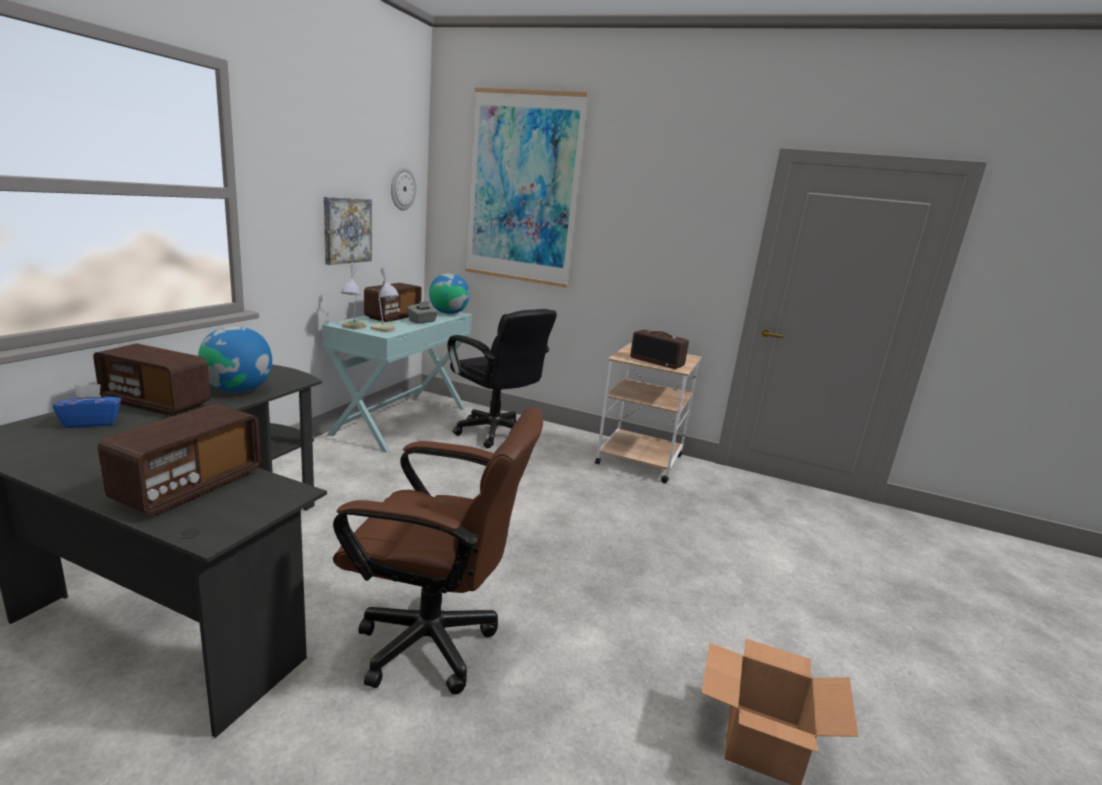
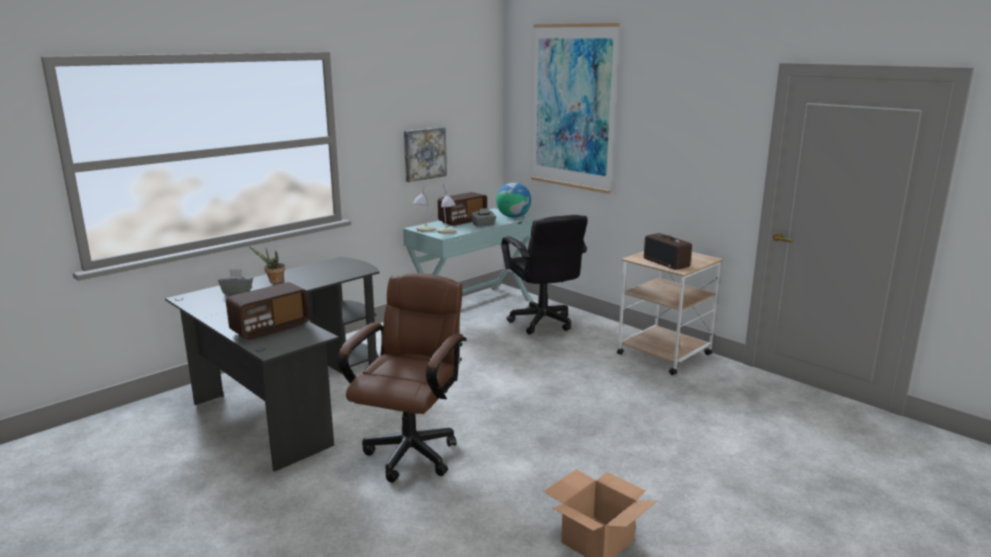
camera: 25 degrees right, 0 degrees up
blue tissue box [53,384,121,428] -> grey tissue box [218,269,253,294]
radio [93,344,211,416] -> potted plant [250,247,285,284]
globe [198,326,272,392] -> none
brown office chair [333,407,543,695] -> brown office chair turned 105 degrees counterclockwise [338,273,467,483]
wall clock [391,167,416,210] -> none

